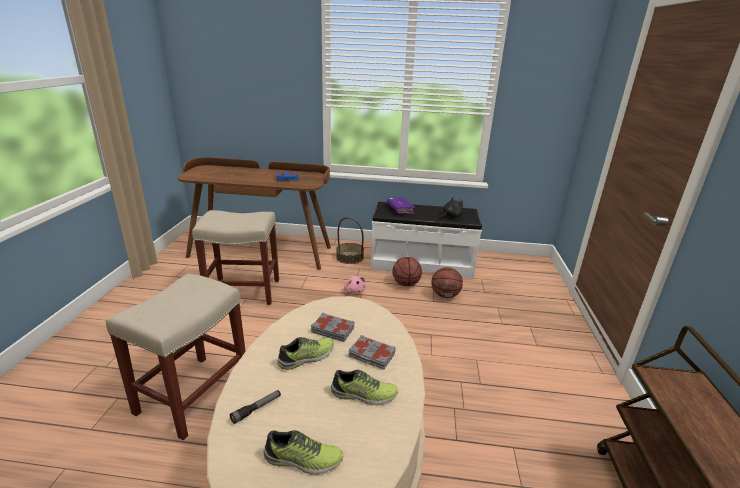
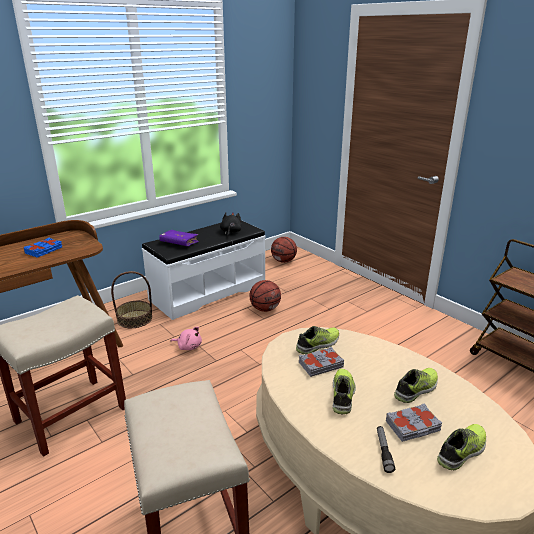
camera: 45 degrees left, 0 degrees up
grey book [349,335,396,370] -> grey book moved to [386,403,442,442]
basketball [392,257,422,286] -> basketball moved to [271,237,297,263]
none -> shoe [296,326,339,354]

